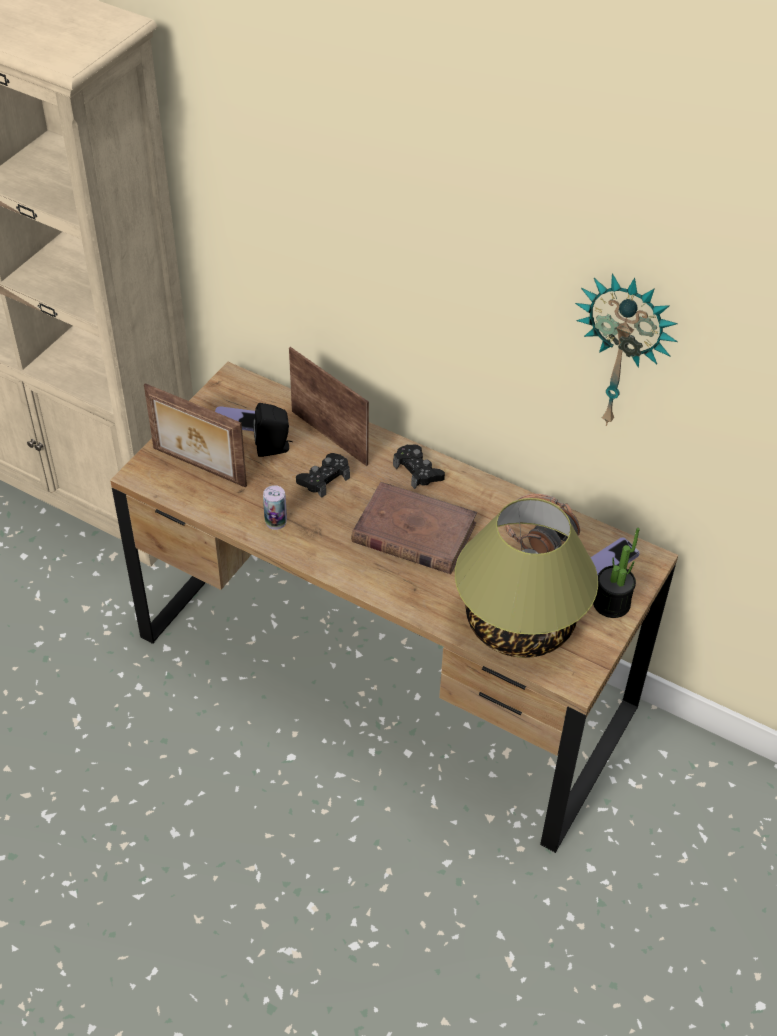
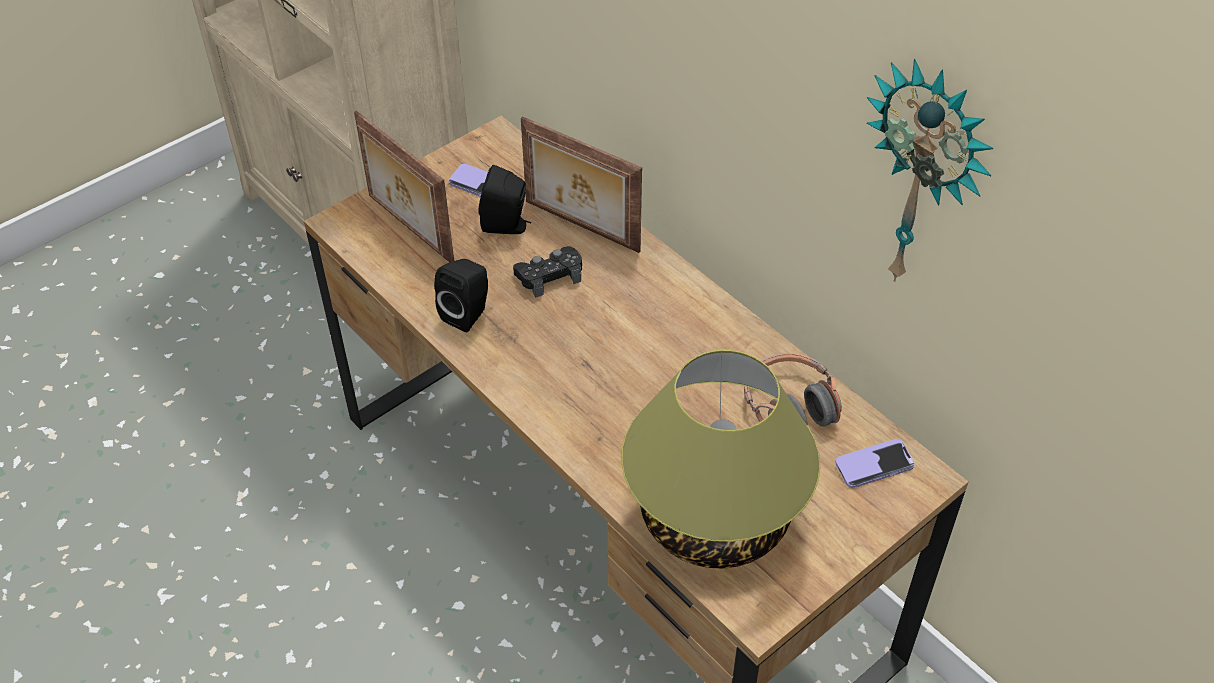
camera: 20 degrees right, 0 degrees up
can [263,485,287,530] -> black speaker [434,259,488,332]
picture frame [289,347,369,466] -> picture frame turned 150 degrees clockwise [521,116,642,253]
brown book [351,482,477,574] -> none
black game controller [393,444,445,489] -> none
potted plant [593,528,640,618] -> none

